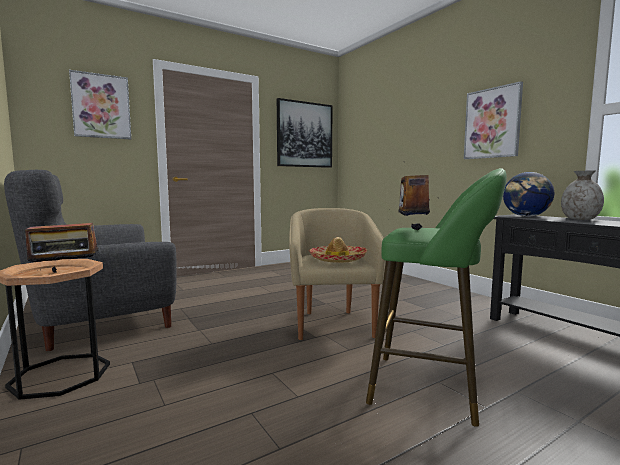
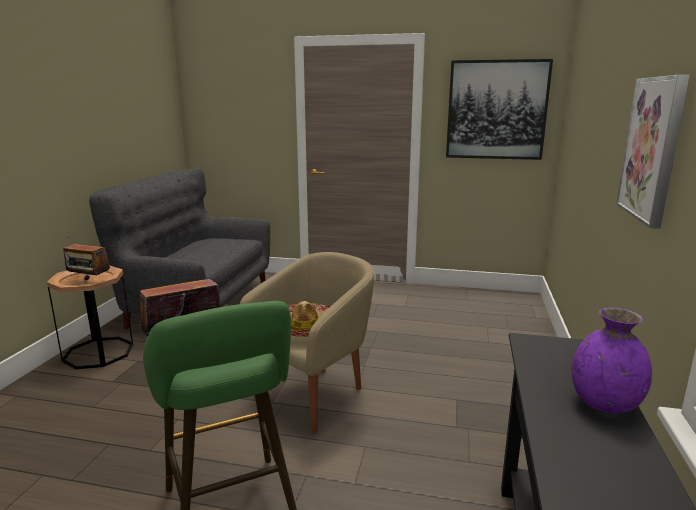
camera: 45 degrees right, 10 degrees up
picture [69,70,131,139] -> none
globe [503,172,554,217] -> none
grey vase [561,171,604,220] -> purple vase [572,308,652,414]

